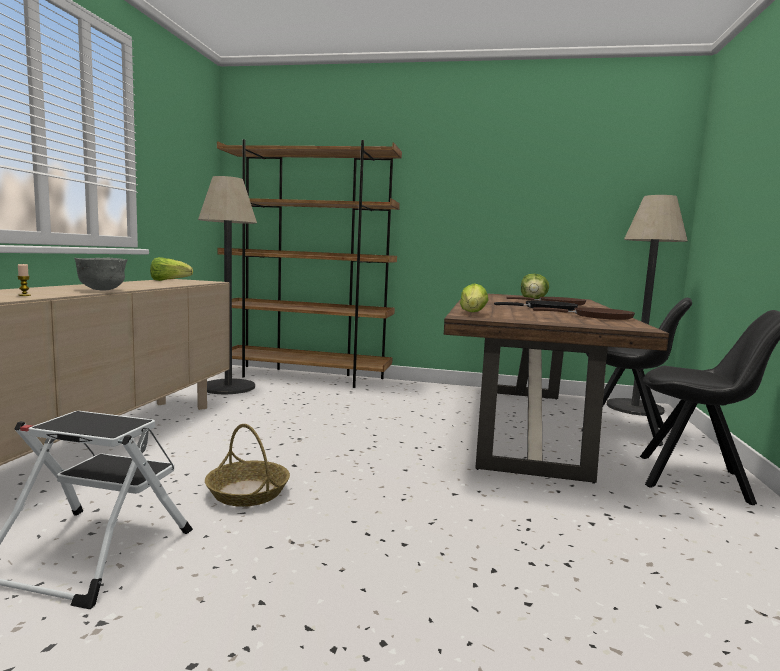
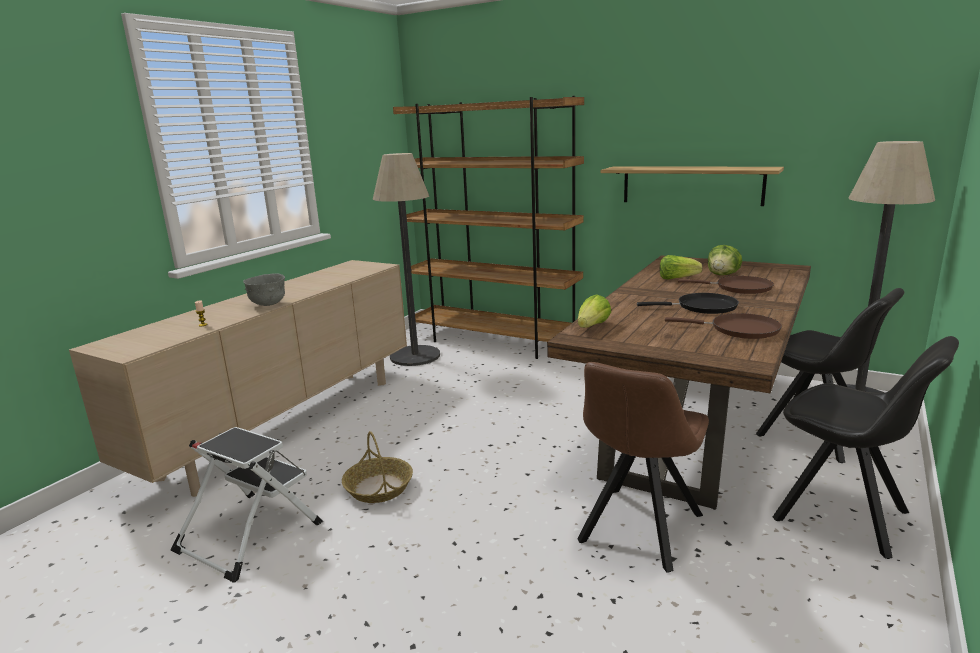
camera: 20 degrees right, 10 degrees up
lettuce [150,257,193,281] -> lettuce moved to [660,255,702,280]
none -> brown chair [577,362,709,572]
none -> shelf [601,167,784,206]

